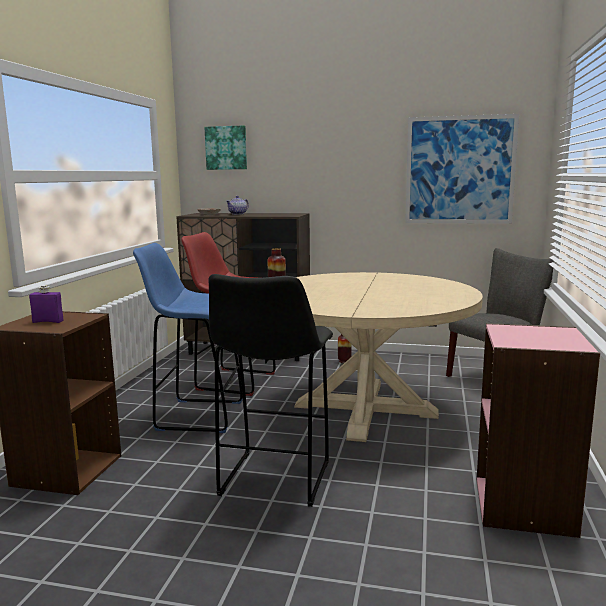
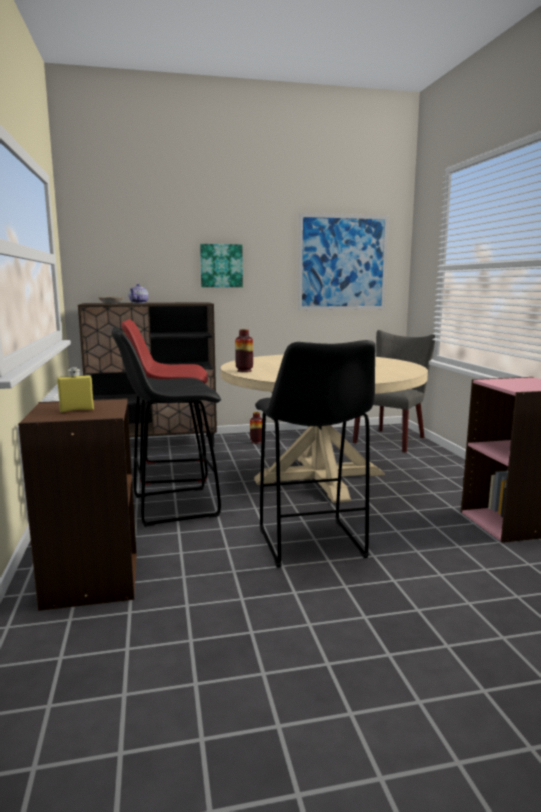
camera: 25 degrees left, 0 degrees up
purple bottle [29,285,63,323] -> yellow bottle [57,367,94,413]
blue stool [133,243,243,433] -> black stool [111,327,221,527]
picture [204,125,247,170] -> picture moved to [200,244,243,287]

